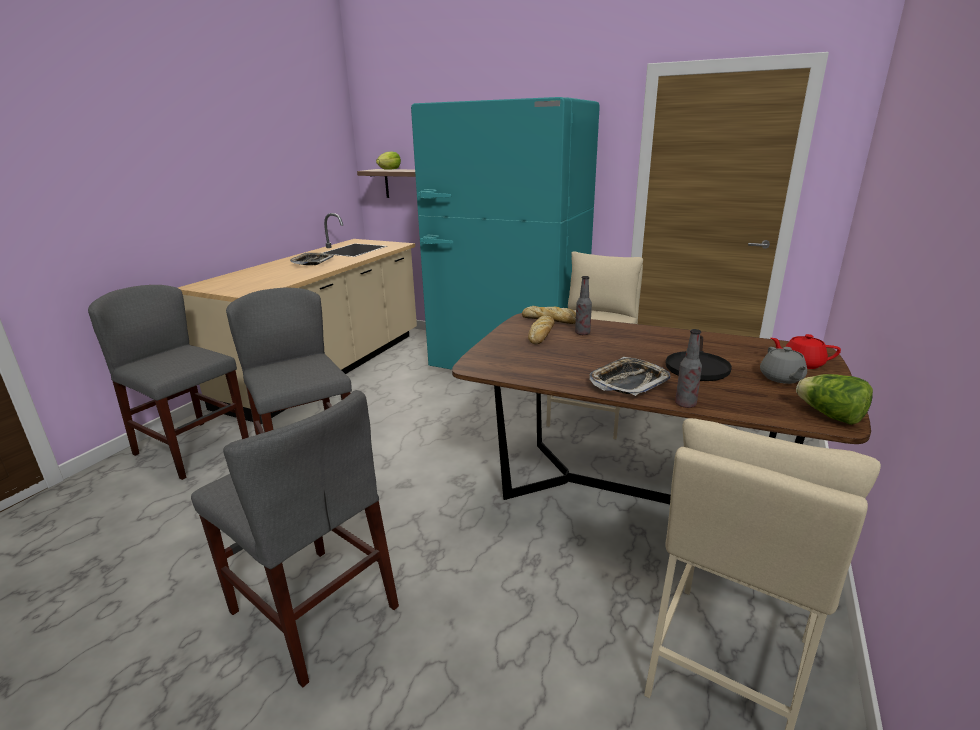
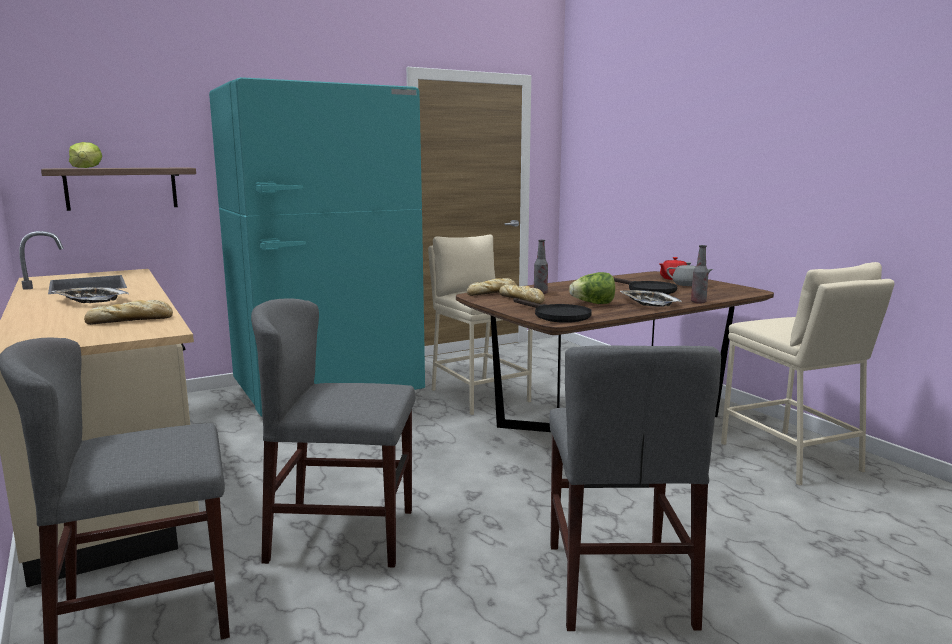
camera: 55 degrees left, 10 degrees down
grey chair [191,390,399,688] -> grey chair turned 105 degrees clockwise [549,345,721,631]
lettuce [796,374,873,425] -> lettuce moved to [569,272,615,304]
none -> bread [84,300,173,325]
none -> black frying pan [513,298,592,323]

